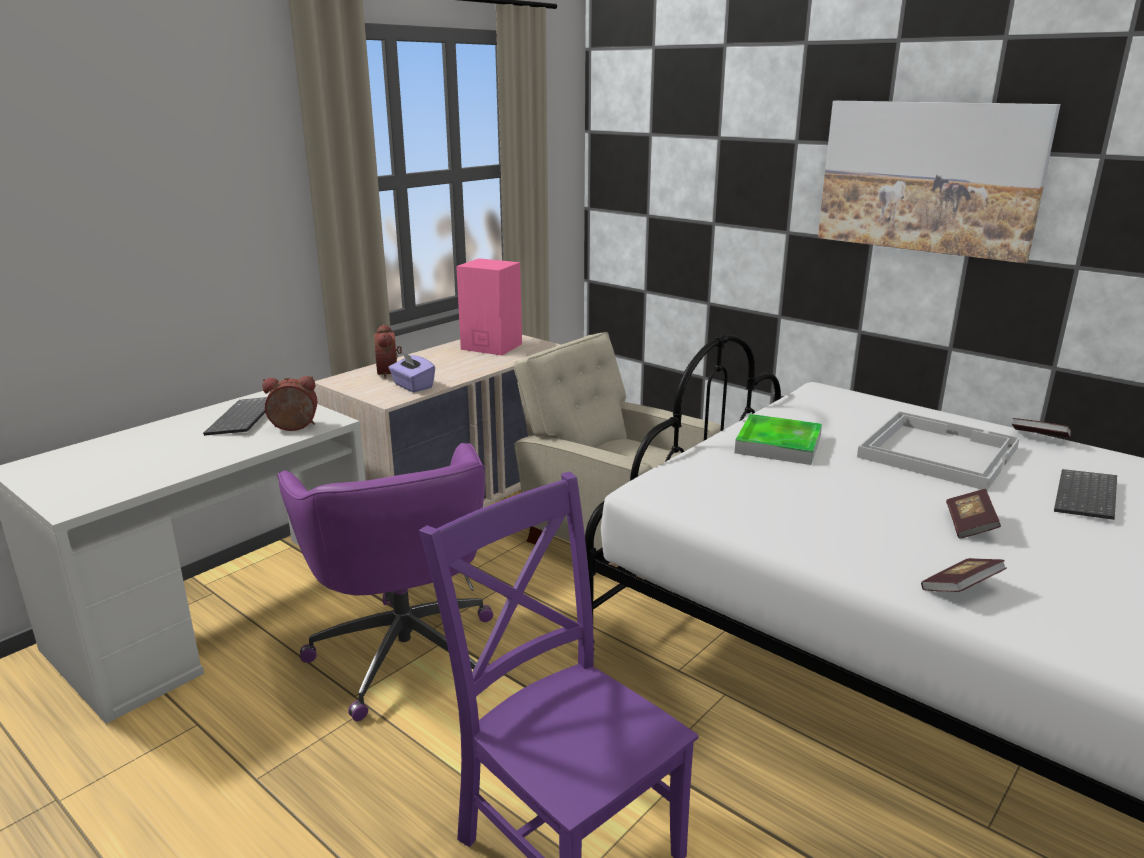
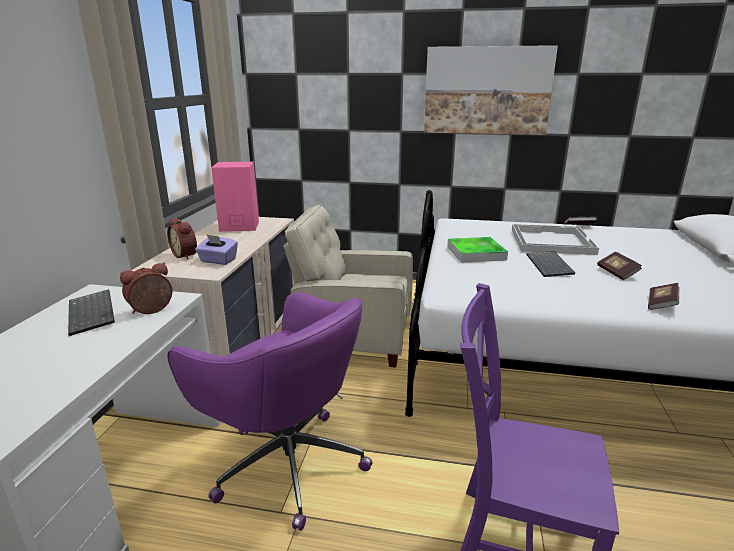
camera: 30 degrees left, 0 degrees up
keyboard [1054,469,1117,520] -> keyboard moved to [526,251,575,277]

